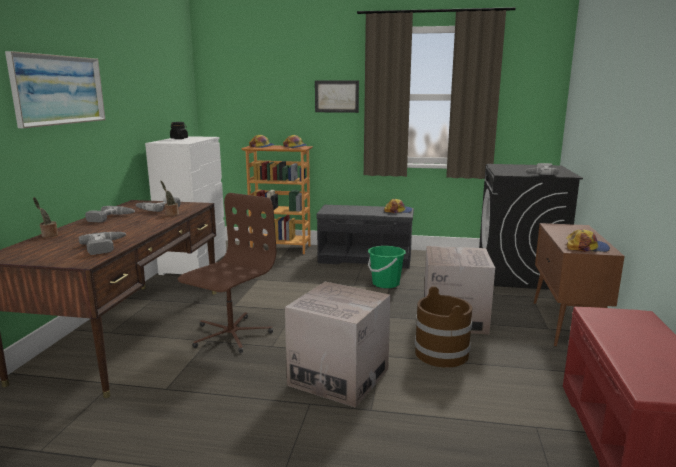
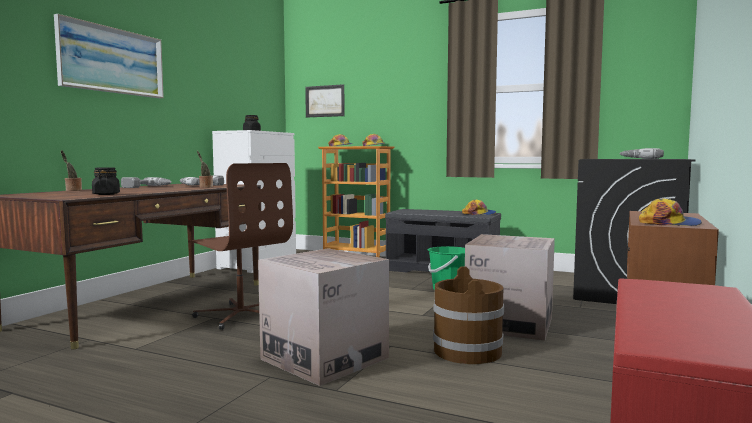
camera: 15 degrees right, 10 degrees down
power drill [79,232,126,255] -> black jar [92,167,120,195]
brown office chair [178,193,276,353] -> brown office chair turned 90 degrees clockwise [188,163,293,330]
picture [315,80,359,113] -> picture moved to [305,84,345,118]

